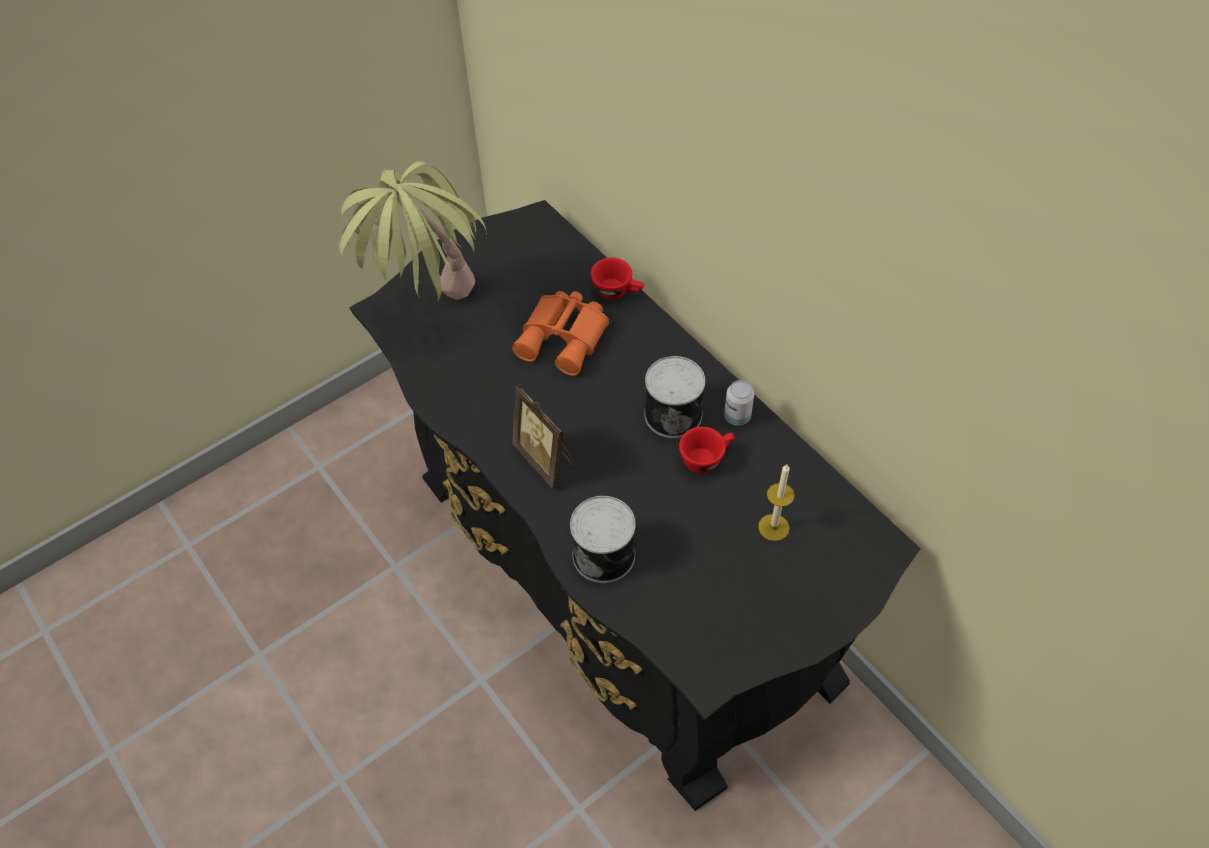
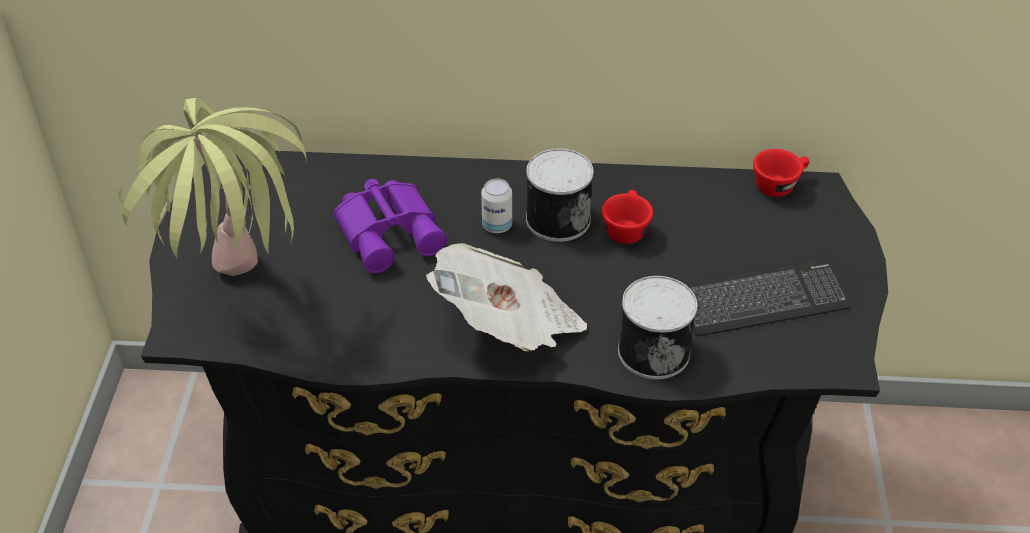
camera: 50 degrees left, 10 degrees down
orange binoculars [512,291,609,376] -> purple binoculars [333,179,447,273]
picture frame [512,385,576,489] -> newspaper [426,243,587,352]
red cup [591,258,644,299] -> red cup moved to [753,149,810,197]
can [724,380,754,426] -> can moved to [481,178,512,233]
candle [758,465,795,541] -> none
none -> keyboard [686,260,851,337]

